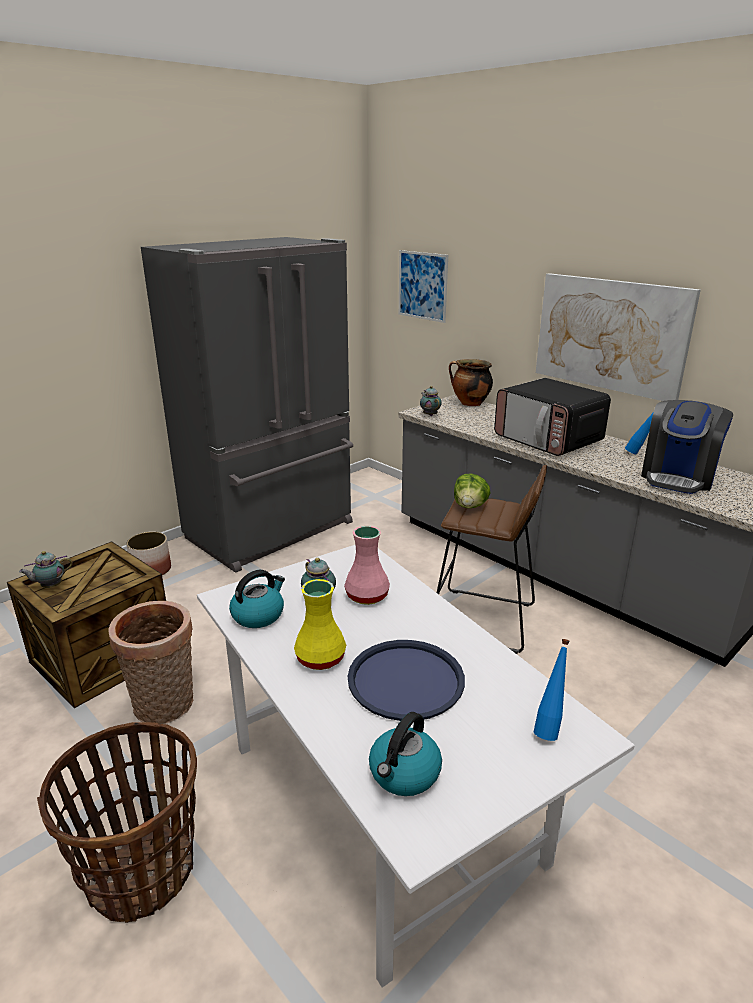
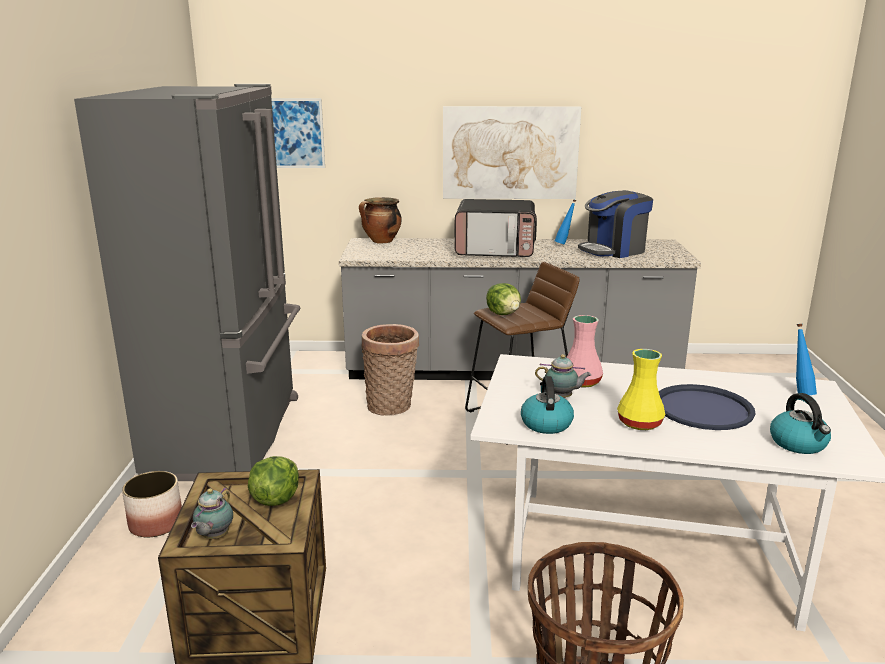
camera: 45 degrees left, 5 degrees down
basket [108,601,193,724] -> basket moved to [361,324,419,416]
teapot [420,386,442,416] -> none
coffee machine [641,400,734,494] -> coffee machine turned 75 degrees clockwise [578,190,653,258]
none -> lettuce [248,456,299,506]

